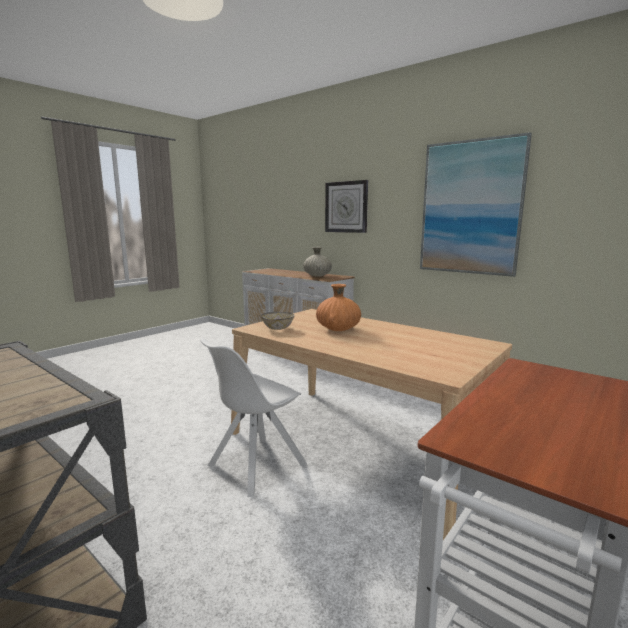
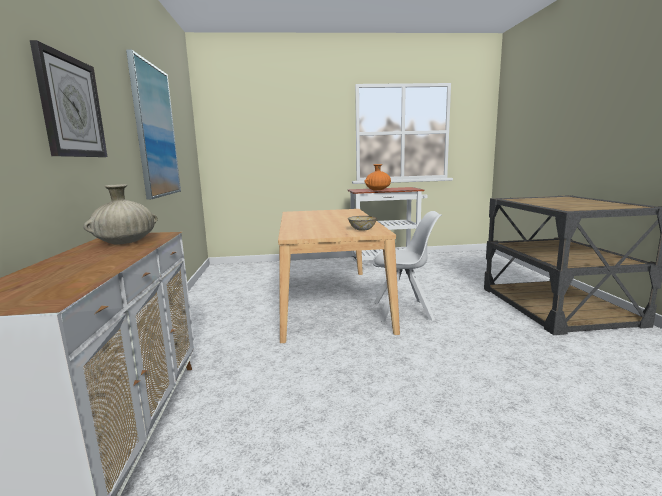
camera: 135 degrees left, 0 degrees up
orange vase [316,284,361,331] -> orange vase moved to [364,164,391,190]

